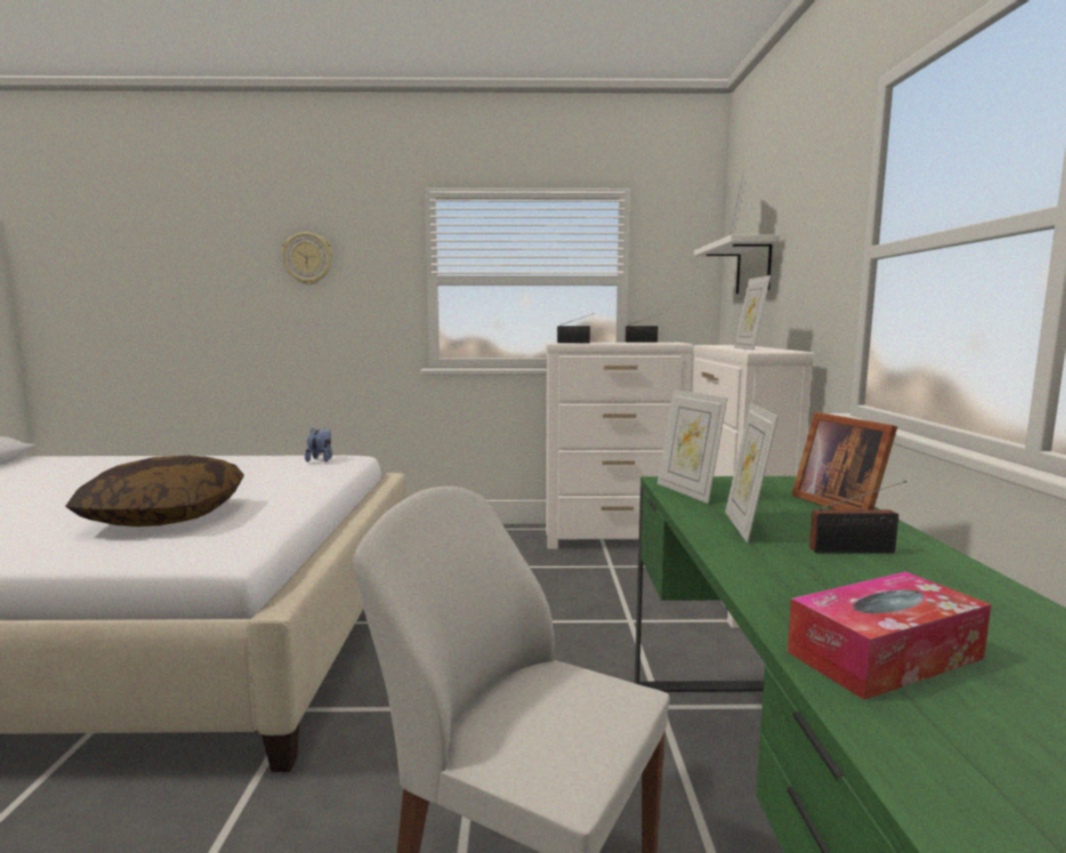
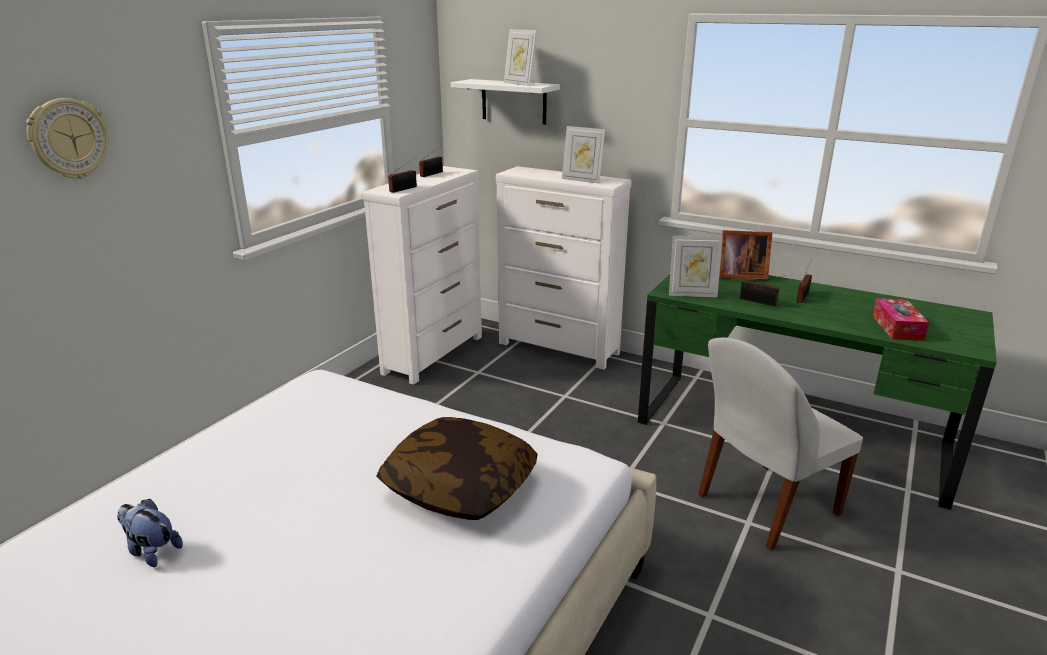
camera: 60 degrees left, 15 degrees up
plush toy [305,428,332,462] -> plush toy moved to [117,498,183,567]
picture frame [725,403,778,543] -> radio [740,275,786,307]

